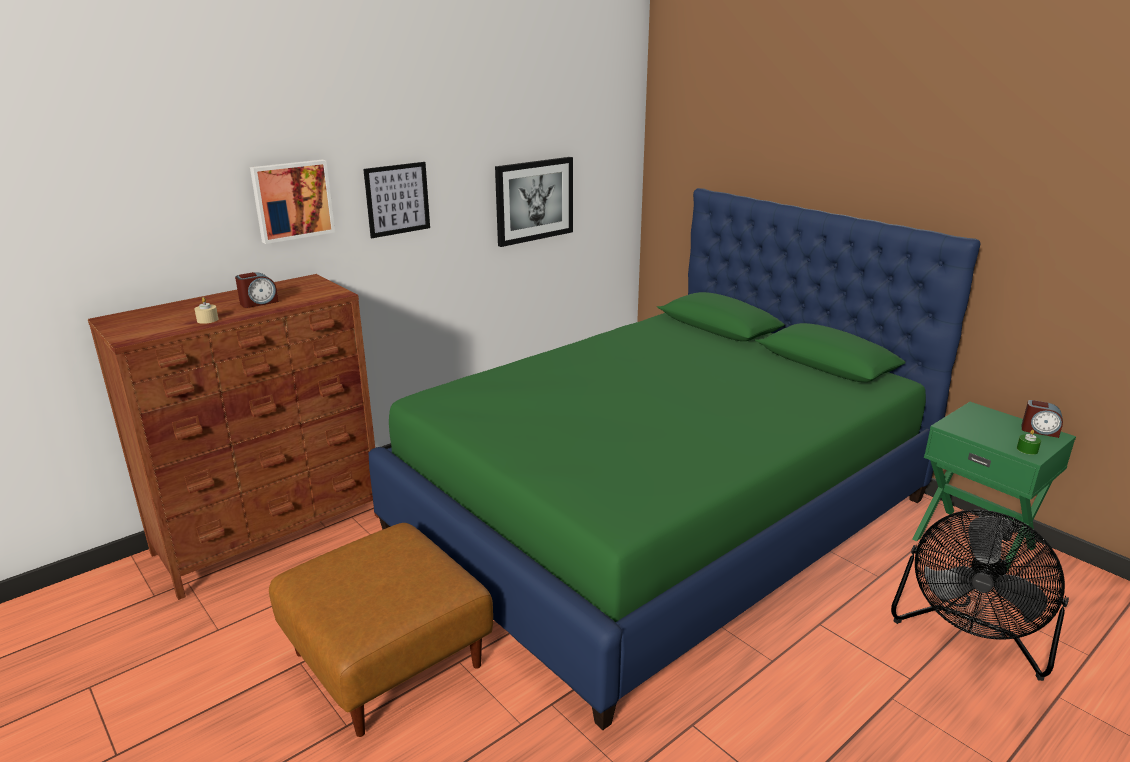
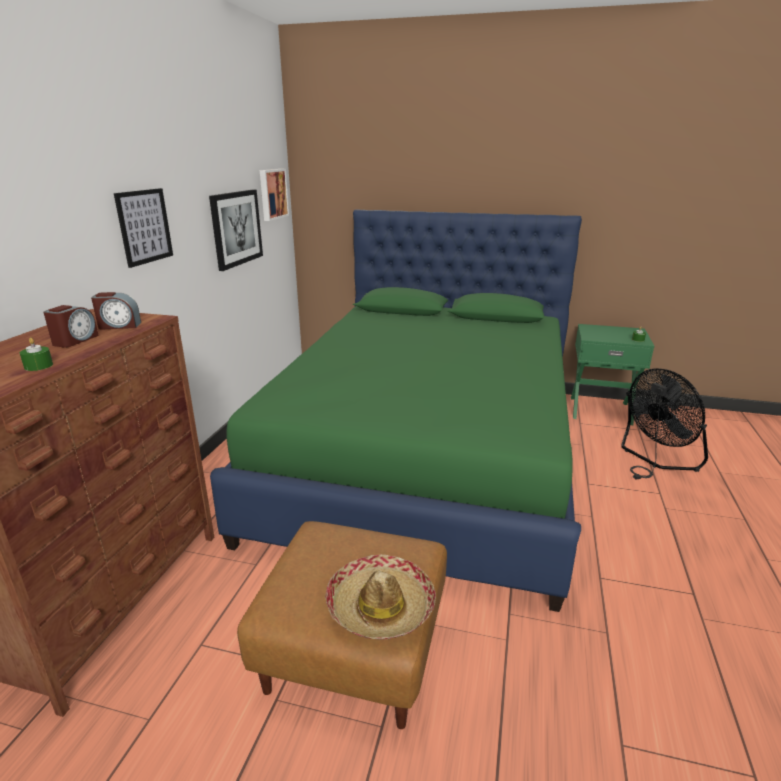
camera: 35 degrees left, 0 degrees up
beige candle [195,297,218,324] -> green candle [20,338,53,371]
picture [250,159,335,244] -> picture moved to [260,169,289,221]
black fan [891,510,1069,681] -> black fan turned 120 degrees counterclockwise [621,368,708,479]
alarm clock [1021,400,1063,438] -> alarm clock moved to [91,292,141,329]
none -> hat [325,555,436,640]

